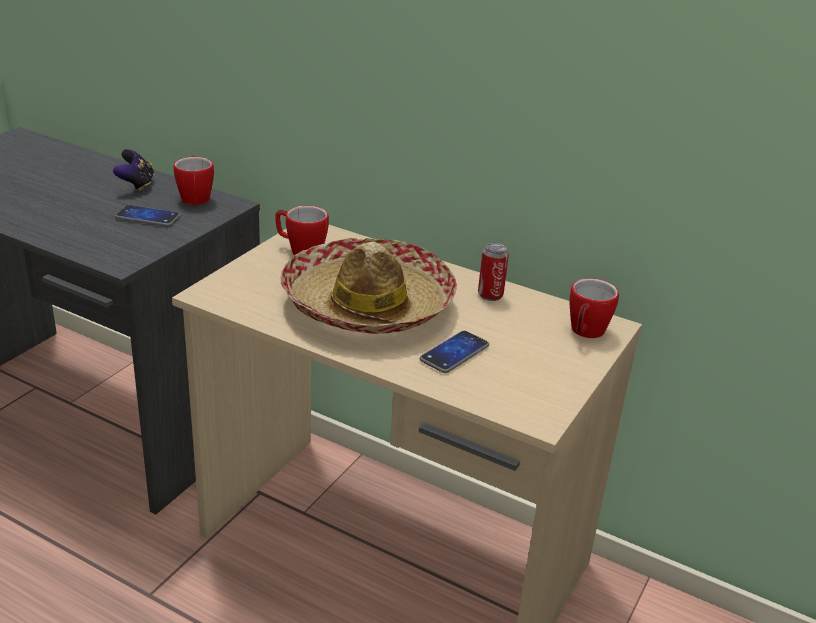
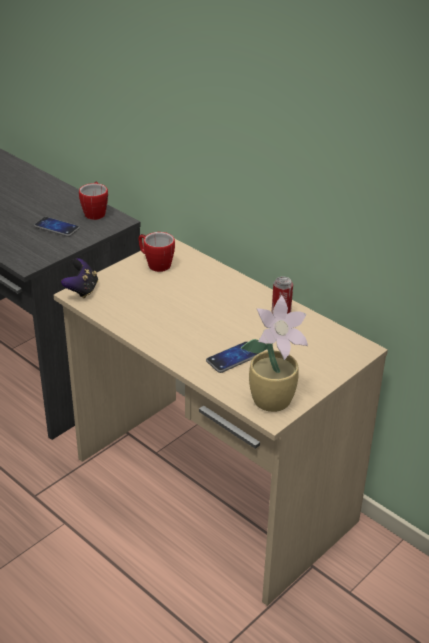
camera: 15 degrees right, 5 degrees up
game controller [113,149,154,191] -> game controller moved to [61,258,98,298]
hat [280,238,457,334] -> none
mug [570,278,619,338] -> none
none -> potted plant [241,295,308,412]

